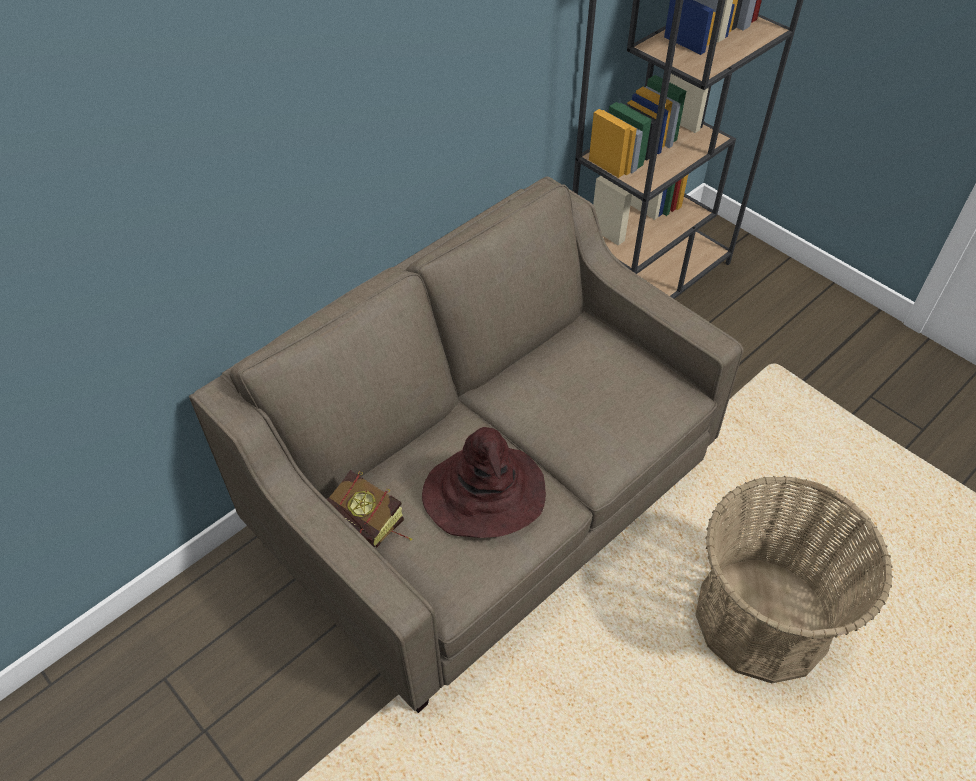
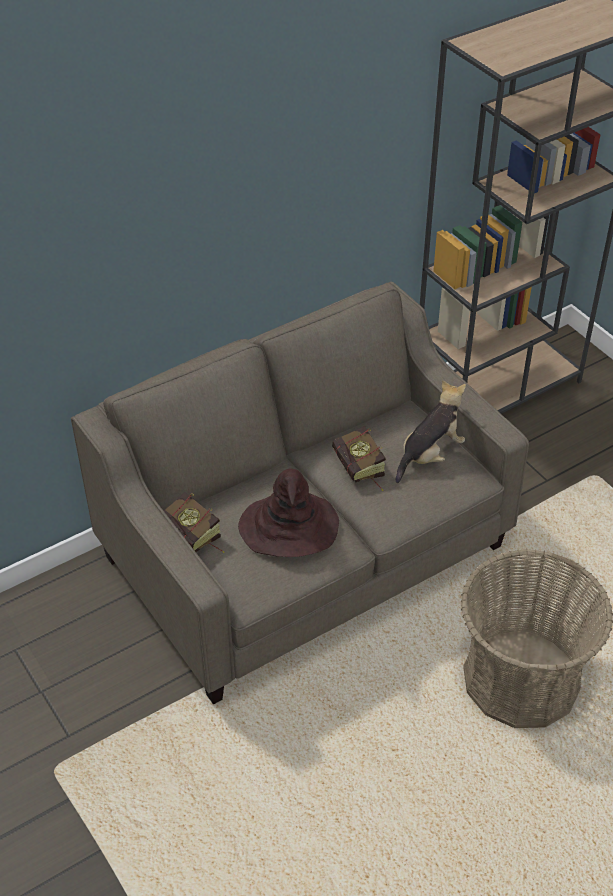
camera: 10 degrees right, 5 degrees down
none -> book [332,426,386,491]
none -> plush toy [396,380,466,483]

